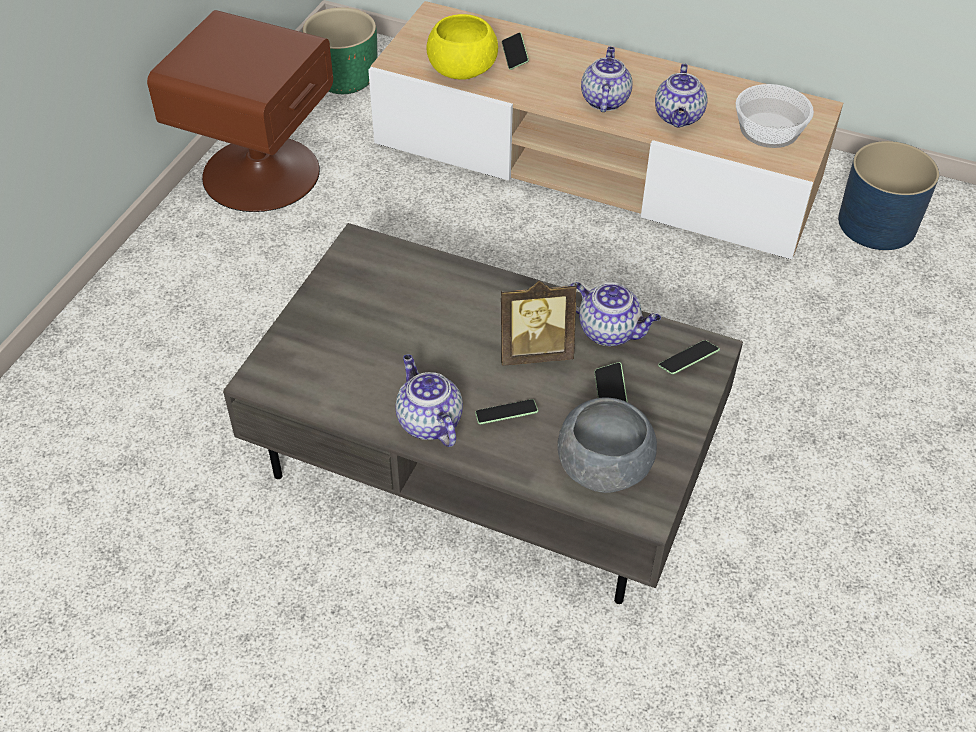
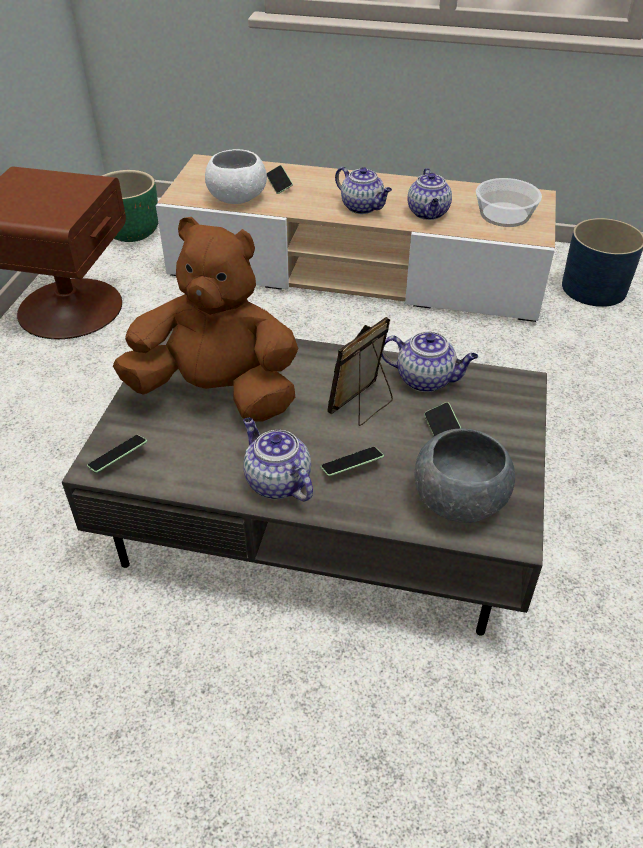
camera: 10 degrees left, 5 degrees down
yellow bowl [427,14,498,80] -> white bowl [205,149,267,204]
picture frame [501,281,577,366] -> picture frame turned 150 degrees clockwise [327,317,393,426]
teapot [581,47,632,112] -> teapot turned 135 degrees clockwise [335,167,392,214]
phone [658,340,720,374] -> phone moved to [87,435,147,473]
none -> brown plush toy [113,217,298,422]

